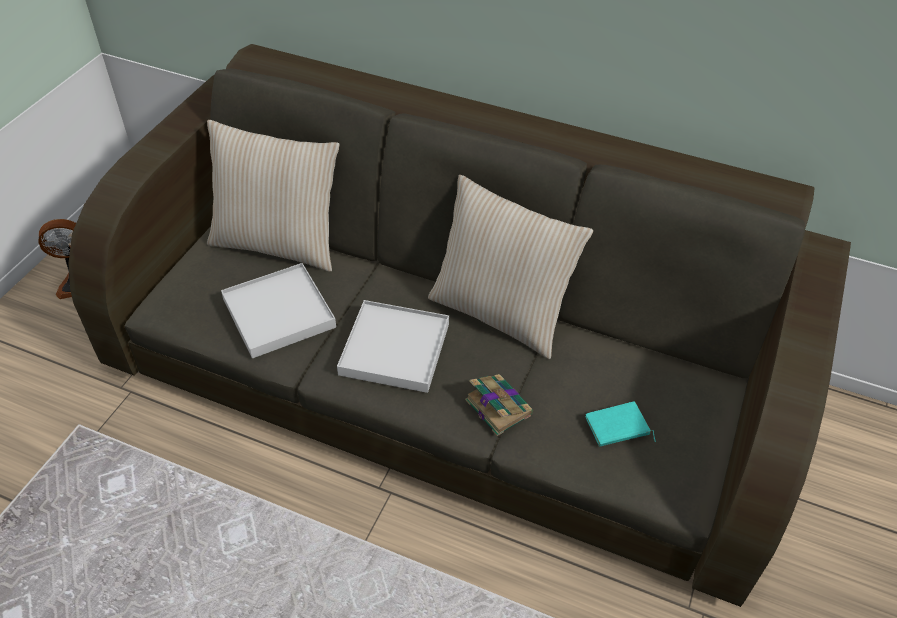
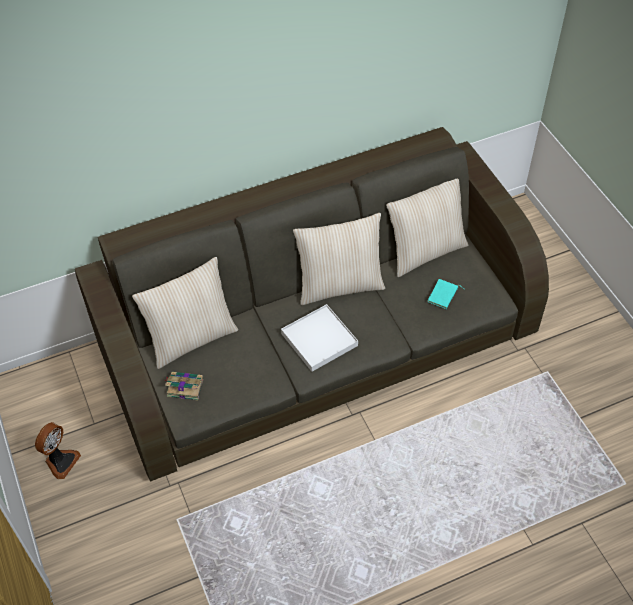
camera: 45 degrees left, 5 degrees up
white tray [221,263,336,358] -> none
book [465,374,533,436] -> book moved to [164,372,203,400]
none -> beige pillow [386,179,468,277]

